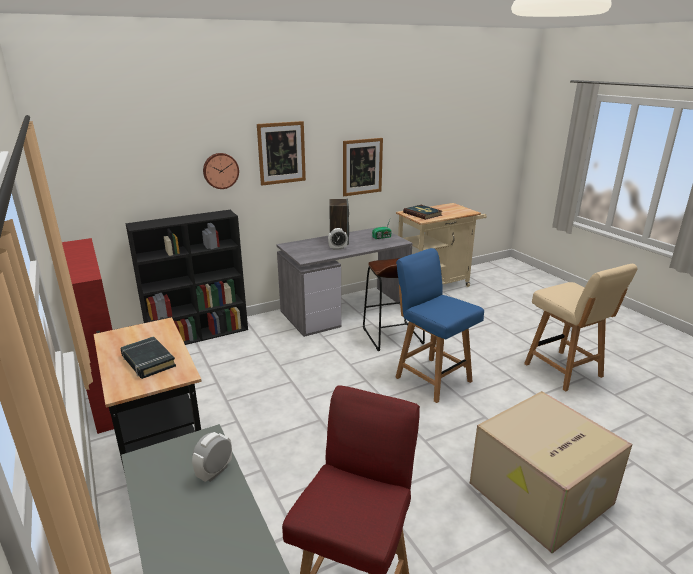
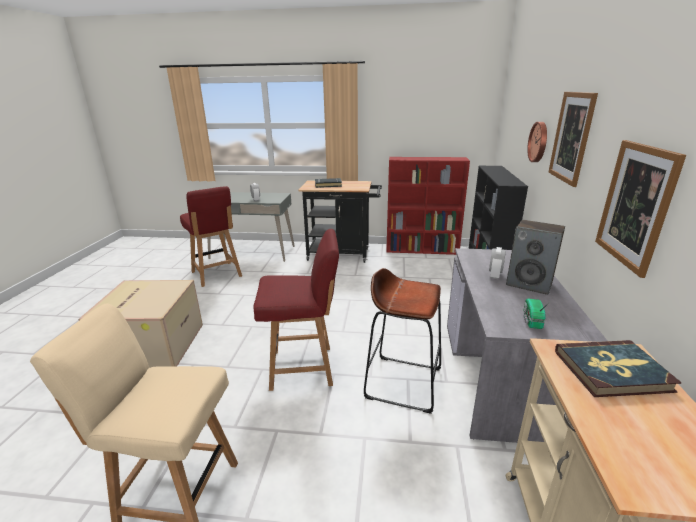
camera: 125 degrees right, 0 degrees up
blue chair [395,248,484,403] -> red chair [253,229,339,391]

